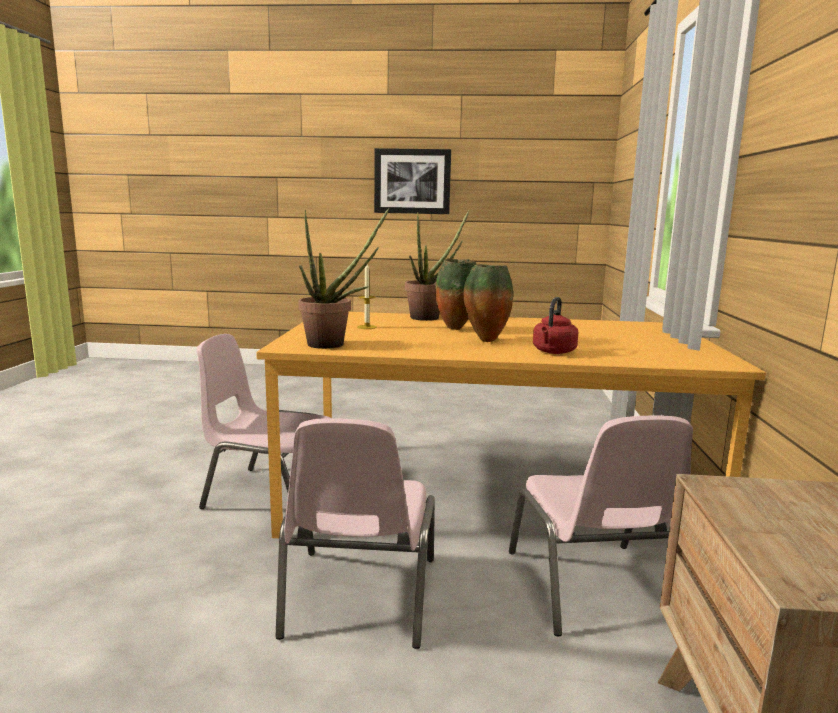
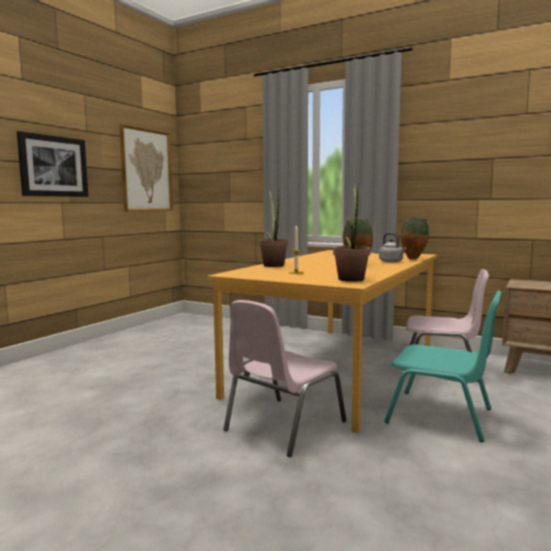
camera: 65 degrees left, 5 degrees down
pink chair [275,418,435,649] -> turquoise chair [384,290,502,442]
vase [435,258,476,330] -> vase moved to [401,217,429,259]
red kettle [533,297,578,354] -> grey kettle [379,233,406,263]
none -> picture [120,124,173,211]

